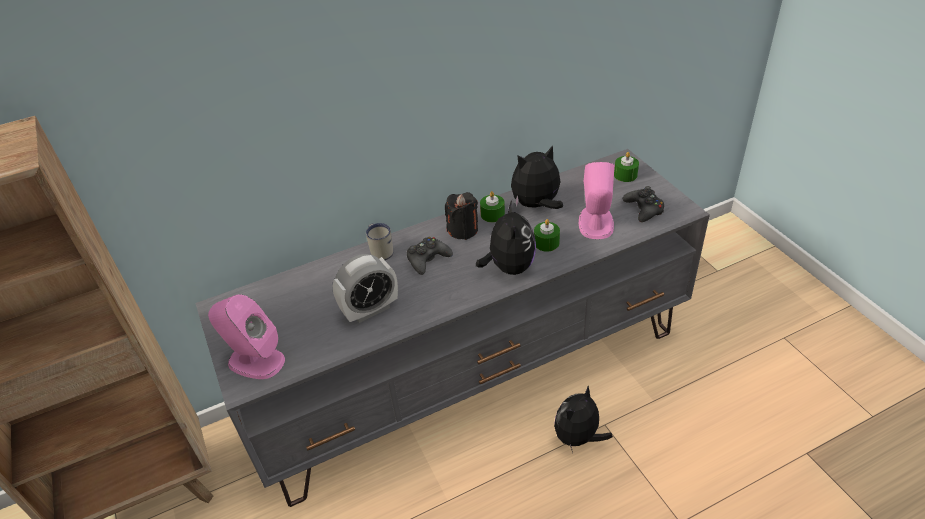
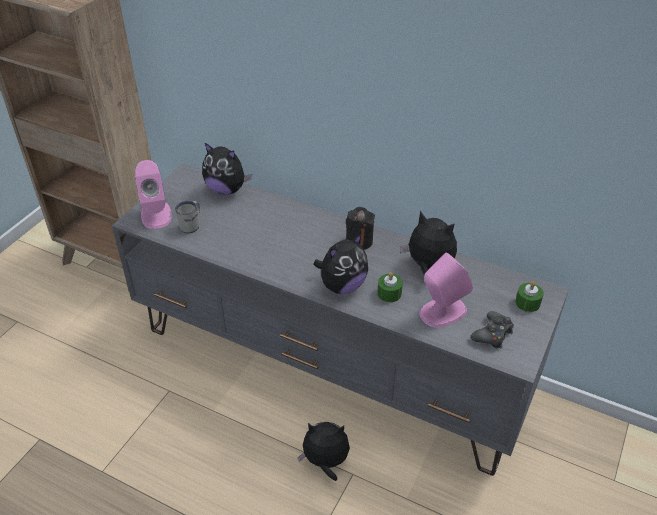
camera: 50 degrees right, 0 degrees up
alarm clock [333,254,398,323] -> none
white mug [366,223,393,260] -> white mug moved to [175,201,200,233]
black game controller [407,237,453,275] -> none
green candle [480,191,505,223] -> none
none -> plush toy [202,143,252,195]

